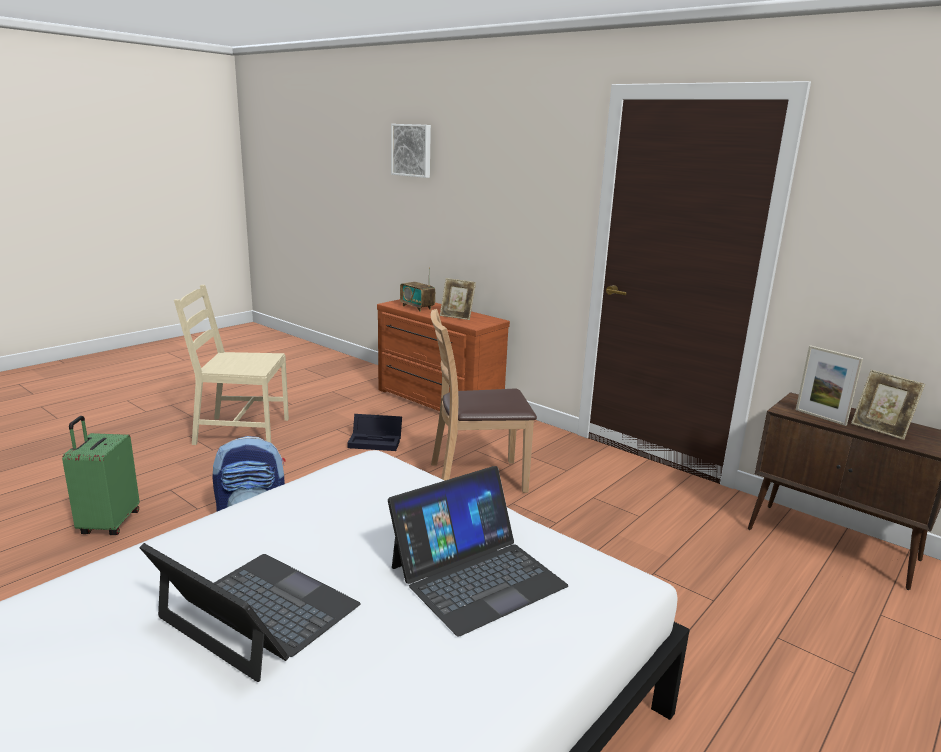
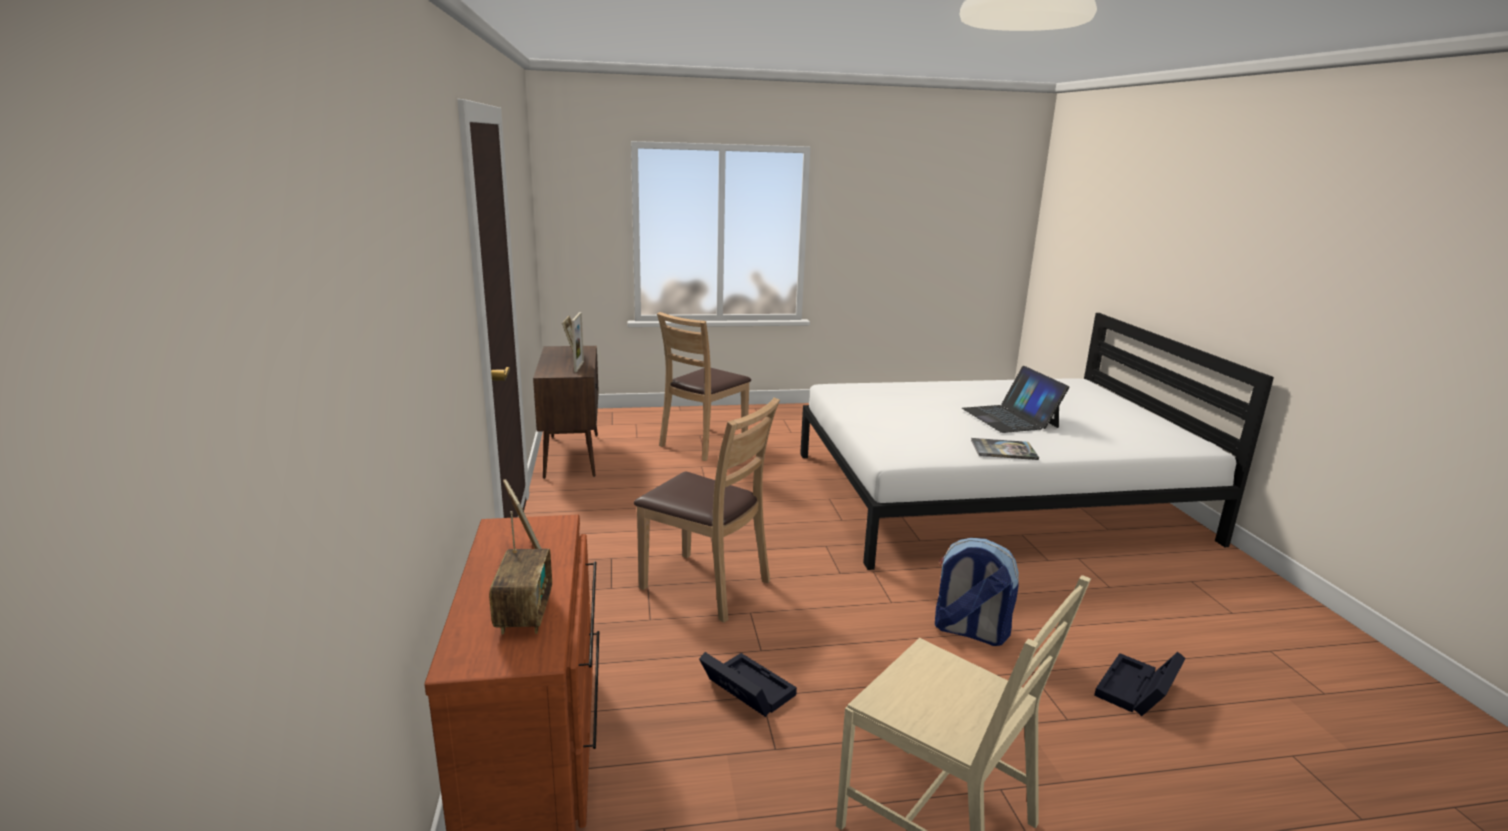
camera: 140 degrees left, 0 degrees up
green suitcase [62,416,139,535] -> black storage box [1094,652,1186,716]
laptop [388,466,569,636] -> none
picture [391,124,431,178] -> none
none -> brown chair [657,312,751,461]
none -> book [971,438,1039,460]

